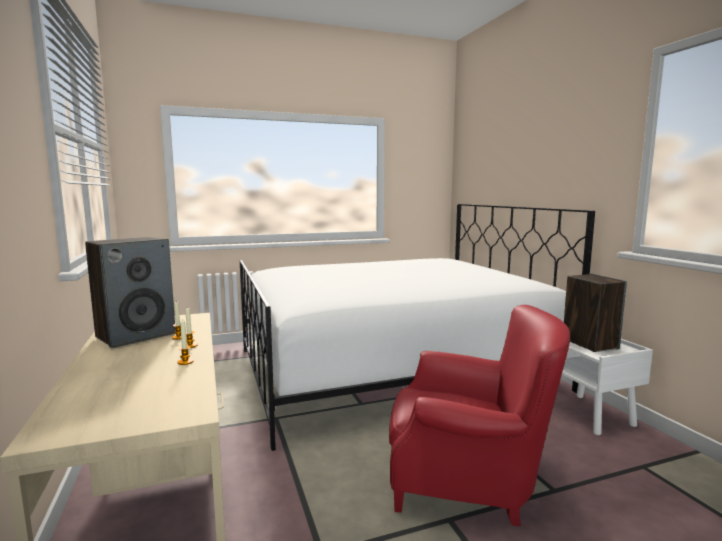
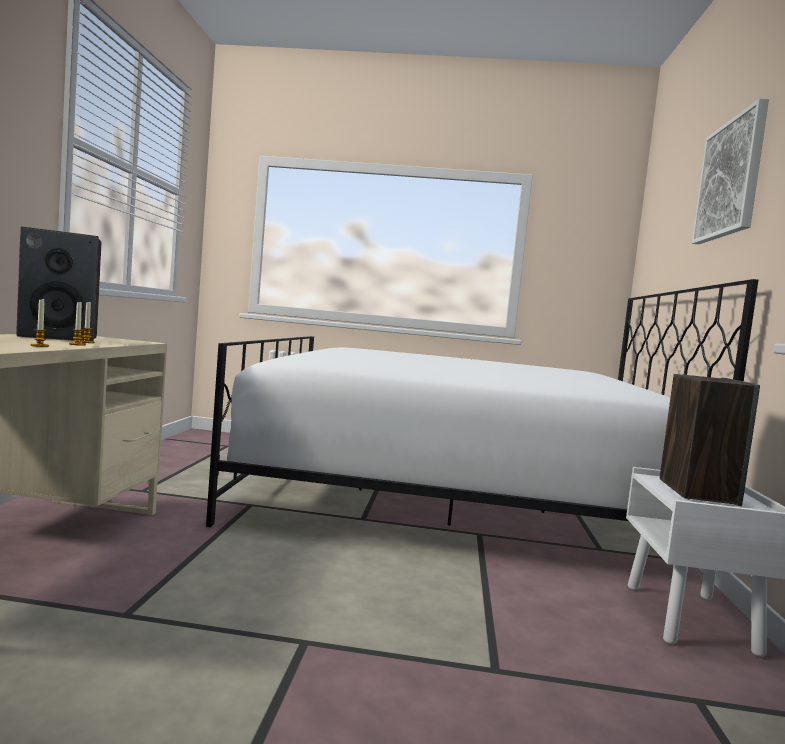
camera: 25 degrees right, 5 degrees down
red armchair [389,305,570,526] -> none
none -> picture [692,98,769,244]

